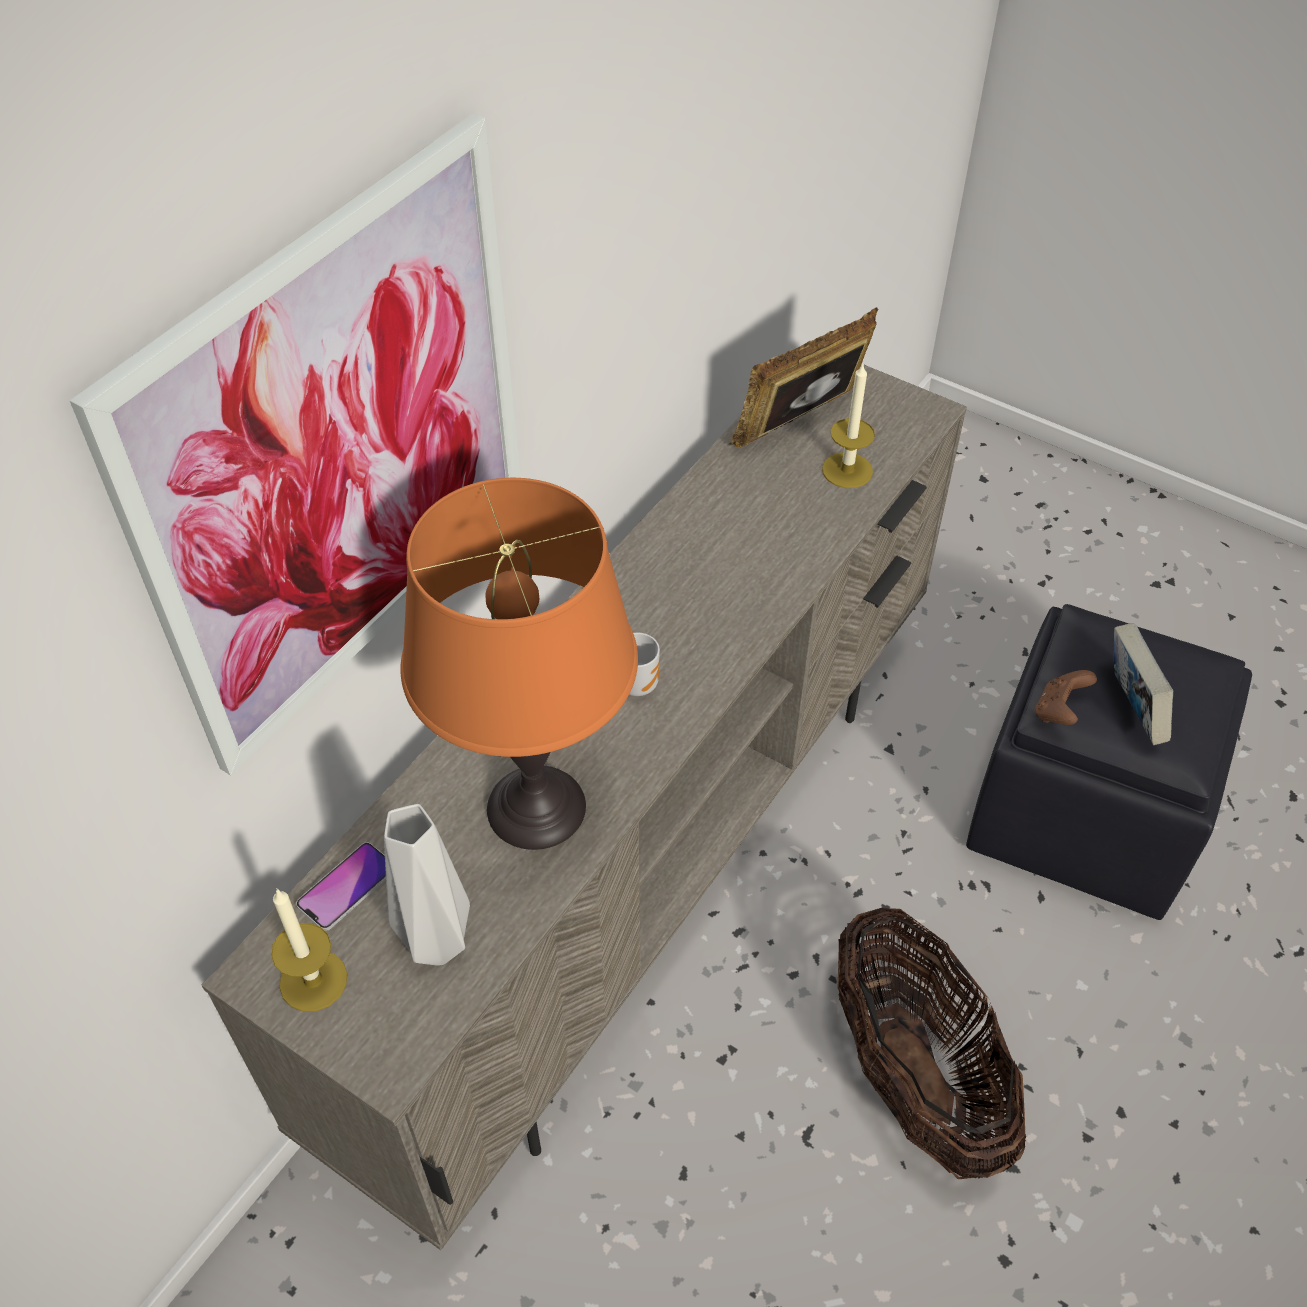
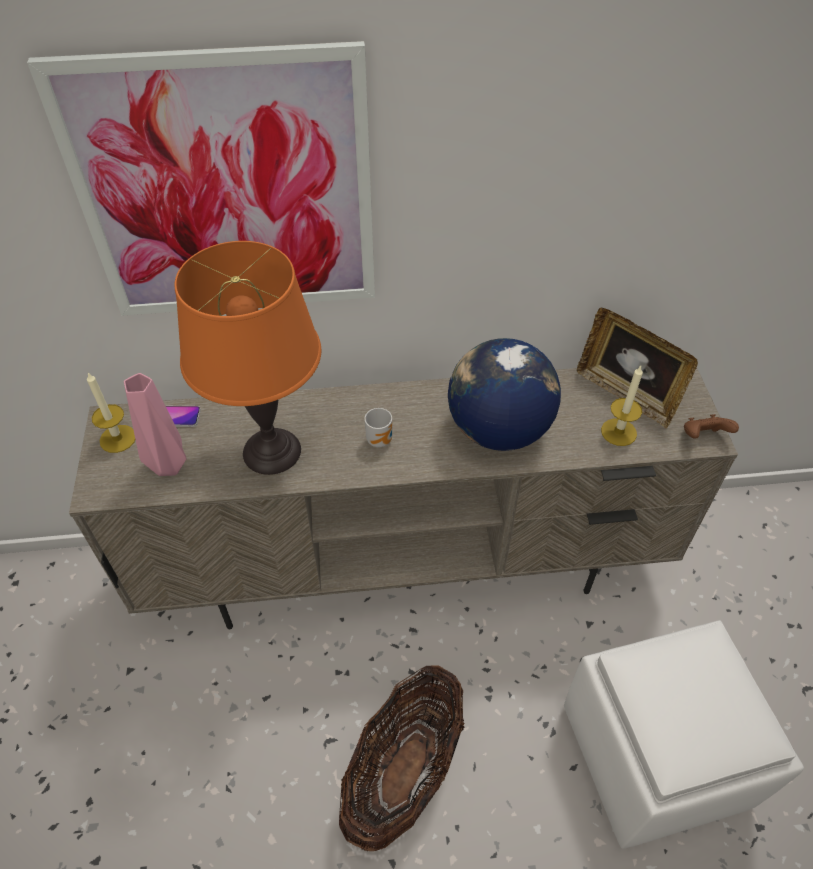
camera: 50 degrees right, 0 degrees up
grey vase [384,804,470,966] -> pink vase [124,373,187,476]
picture frame [729,307,878,448] -> picture frame turned 150 degrees counterclockwise [577,308,698,428]
black ottoman [966,604,1252,920] -> white ottoman [564,620,804,849]
brown game controller [1035,670,1097,725] -> brown game controller moved to [684,414,739,439]
book [1114,623,1174,745] -> none
none -> globe [448,338,561,451]

